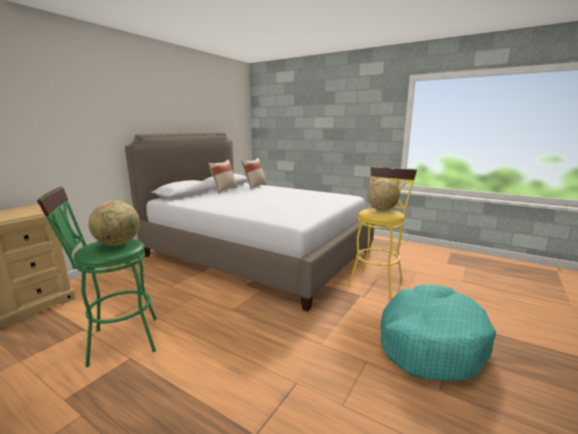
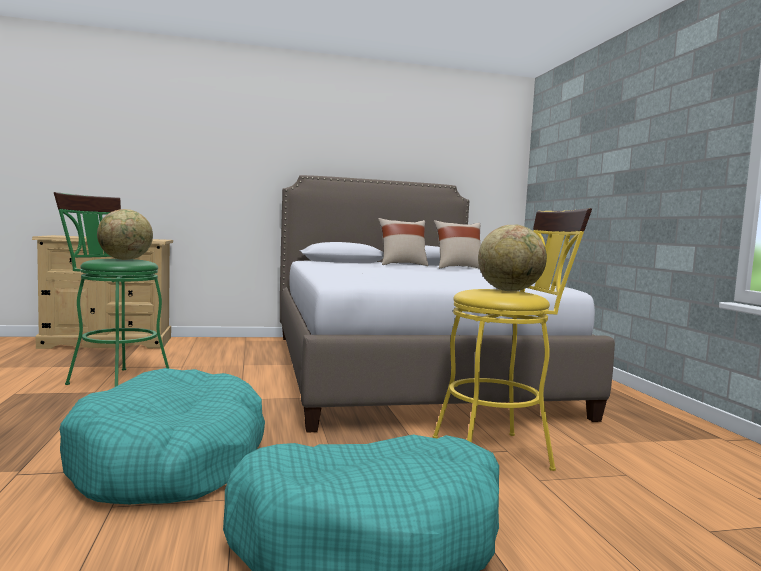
camera: 45 degrees right, 10 degrees down
none -> turquoise dog bed [60,368,265,504]

